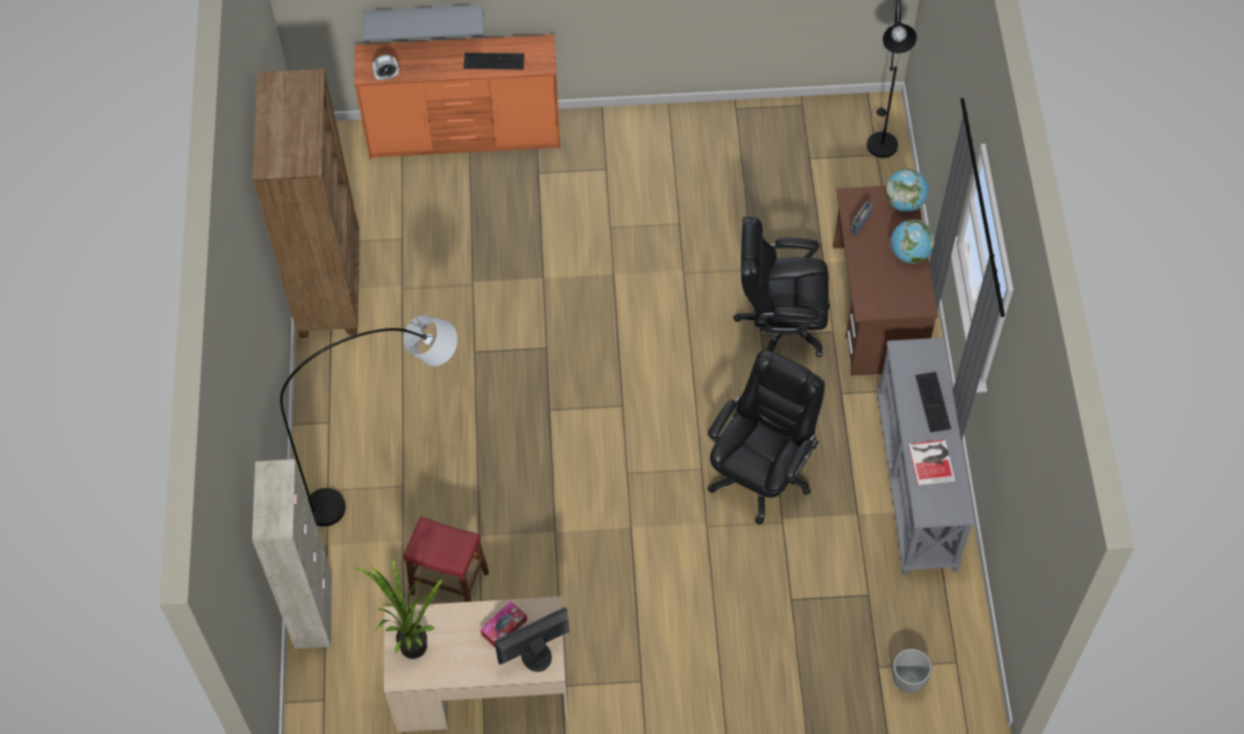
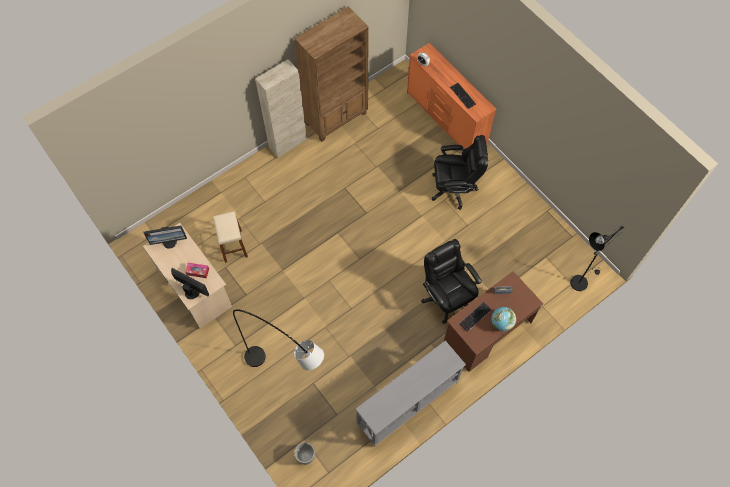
camera: 55 degrees right, 5 degrees up
beige cabinet [252,459,332,649] -> beige cabinet moved to [255,59,307,158]
grey floor lamp [280,315,457,526] -> grey floor lamp moved to [233,309,324,371]
potted plant [356,558,444,659] -> monitor [144,226,187,249]
grey shelf [363,4,484,41] -> none
red stool [403,516,489,602] -> beige stool [213,211,248,263]
black office chair [707,350,825,525] -> black office chair moved to [432,135,488,210]
globe [886,169,929,212] -> none
book [908,439,955,486] -> none
keyboard [915,372,951,432] -> keyboard moved to [459,302,491,332]

